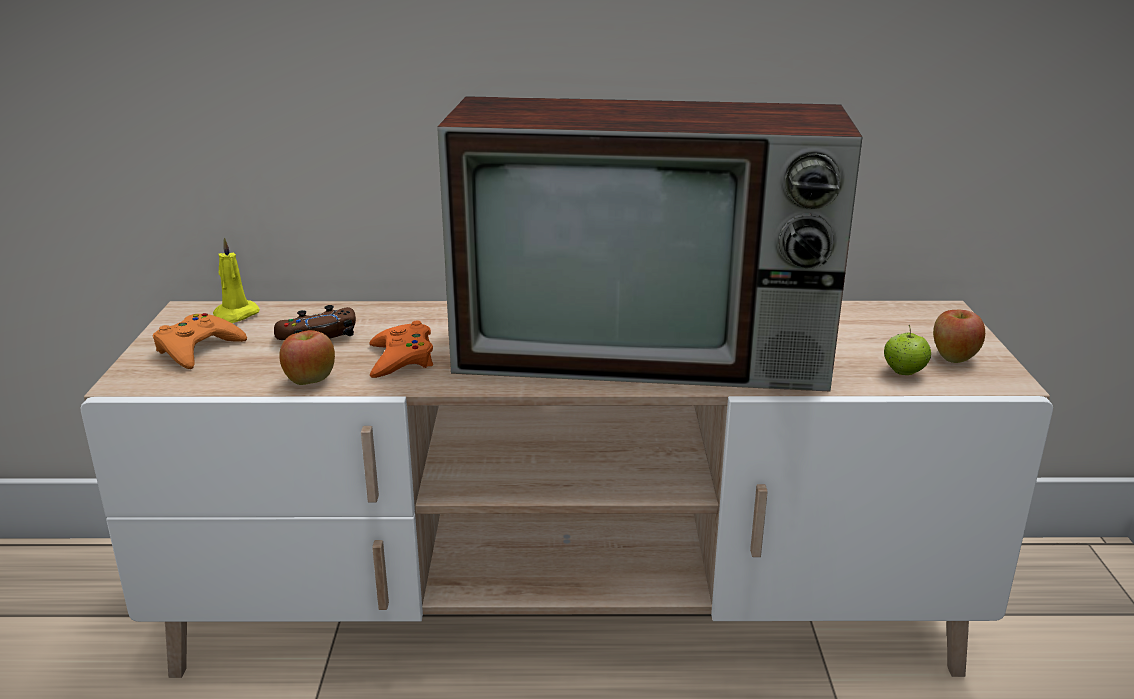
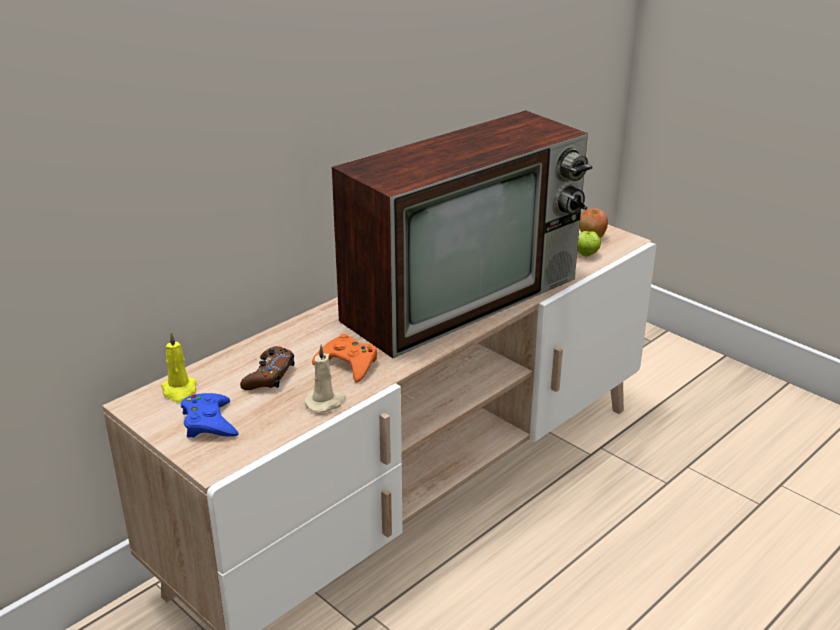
camera: 45 degrees left, 5 degrees up
orange game controller [153,313,247,369] -> blue game controller [181,393,239,438]
apple [279,330,335,385] -> beige candle [304,344,346,412]

